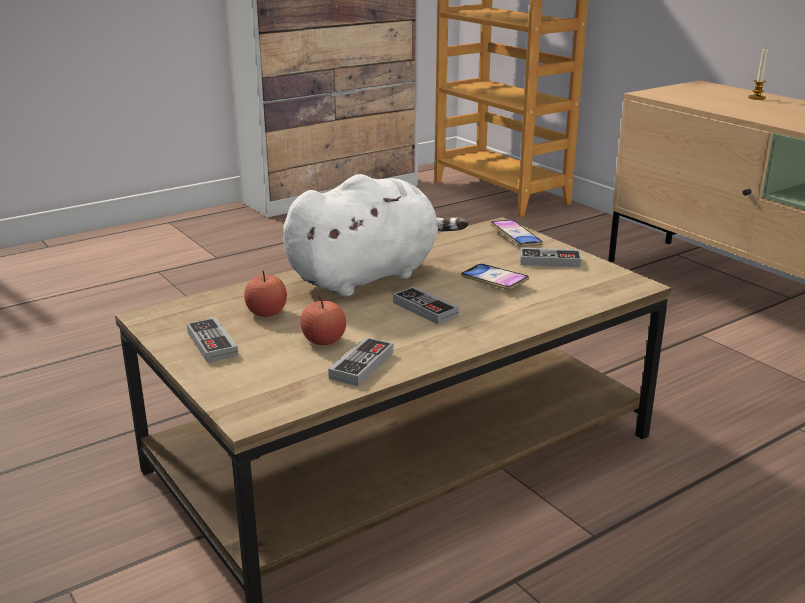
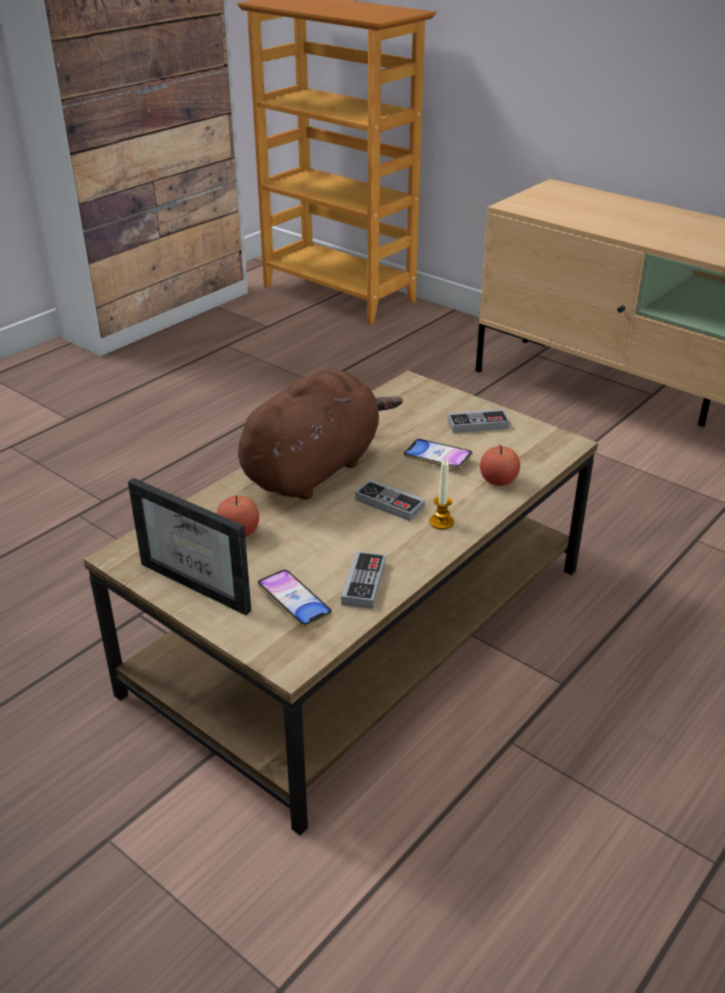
camera: 15 degrees left, 10 degrees up
game controller [187,317,238,363] -> picture frame [128,478,251,615]
white plush toy [283,174,468,297] -> brown plush toy [238,369,403,500]
apple [300,296,346,345] -> apple moved to [480,445,520,486]
phone [490,220,543,247] -> phone moved to [257,570,332,627]
candle [748,47,768,100] -> candle moved to [429,460,454,530]

